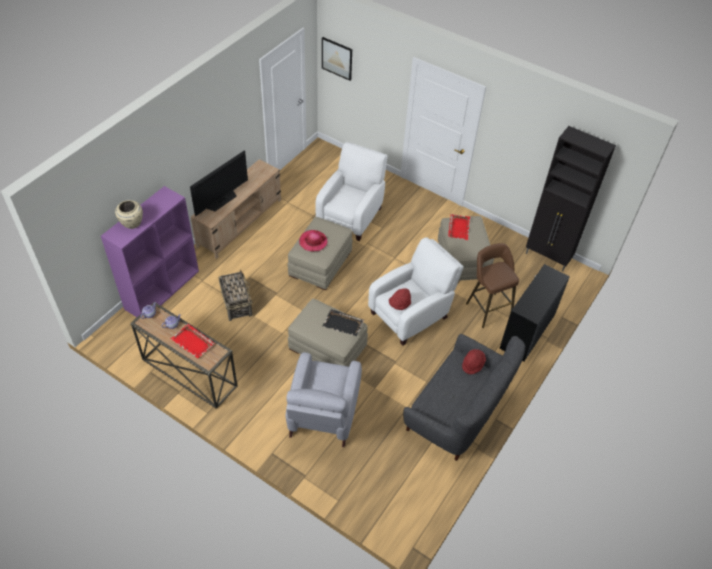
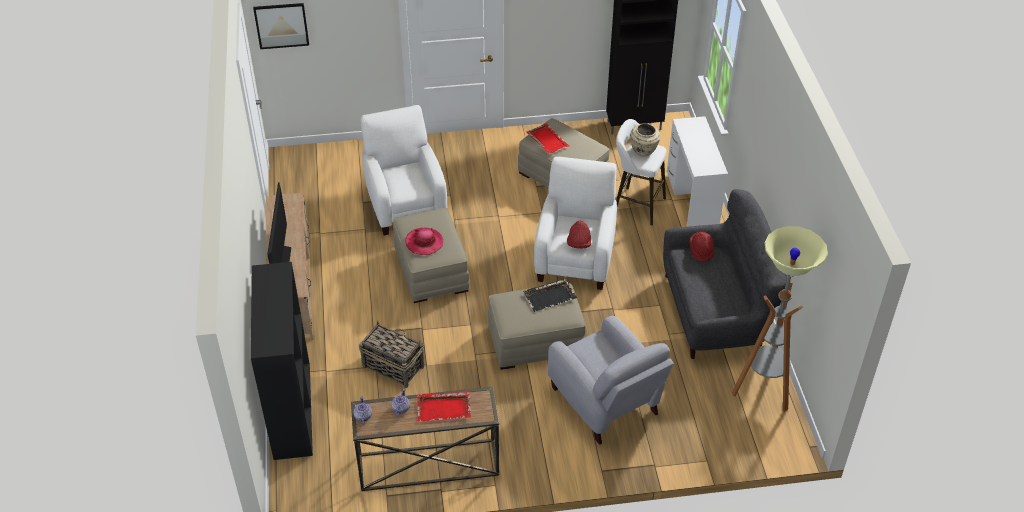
camera: 40 degrees left, 5 degrees down
purple bookcase [101,186,199,317] -> black bookcase [251,262,313,460]
beige vase [115,200,143,229] -> beige vase moved to [630,123,660,156]
brown stool [466,243,519,328] -> white stool [616,119,666,226]
black desk [499,264,570,362] -> white desk [667,116,728,227]
none -> floor lamp [732,226,828,412]

